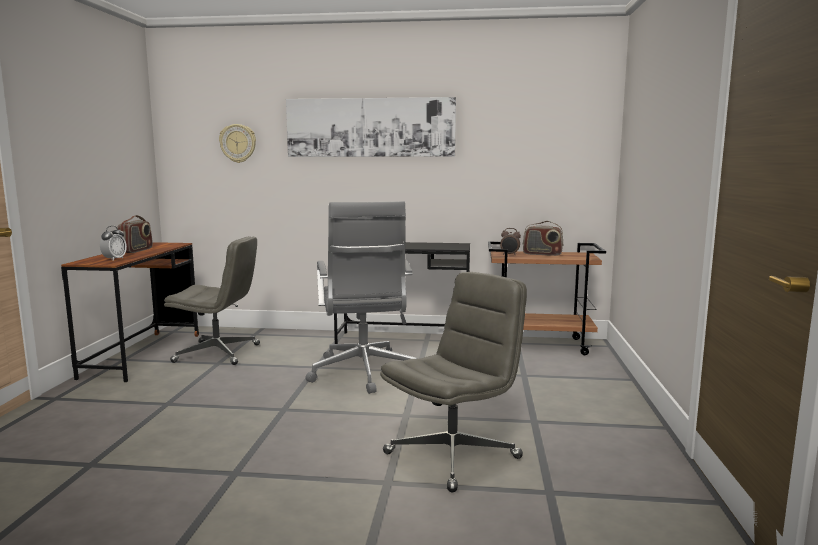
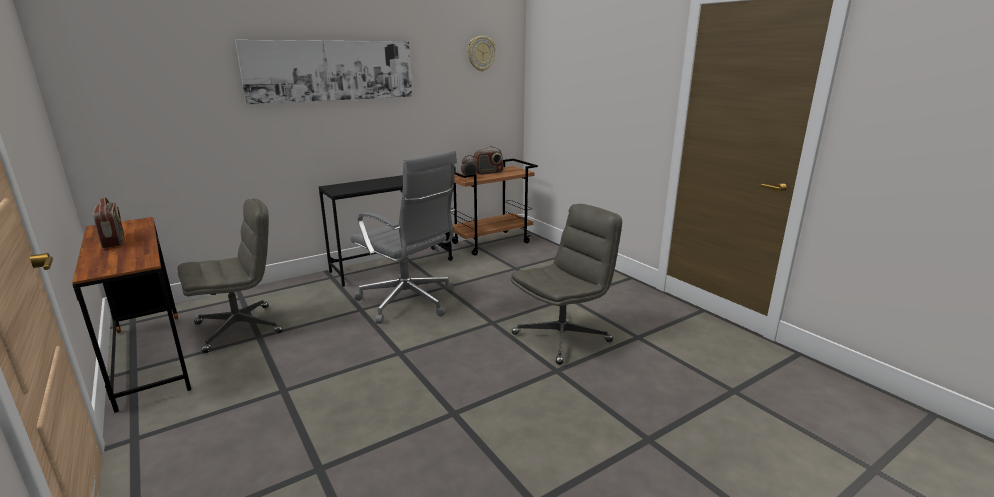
camera: 40 degrees left, 10 degrees up
alarm clock [100,226,127,261] -> none
wall clock [219,124,256,163] -> wall clock moved to [467,36,496,71]
grey office chair [380,272,527,492] -> grey office chair turned 45 degrees clockwise [511,204,622,365]

